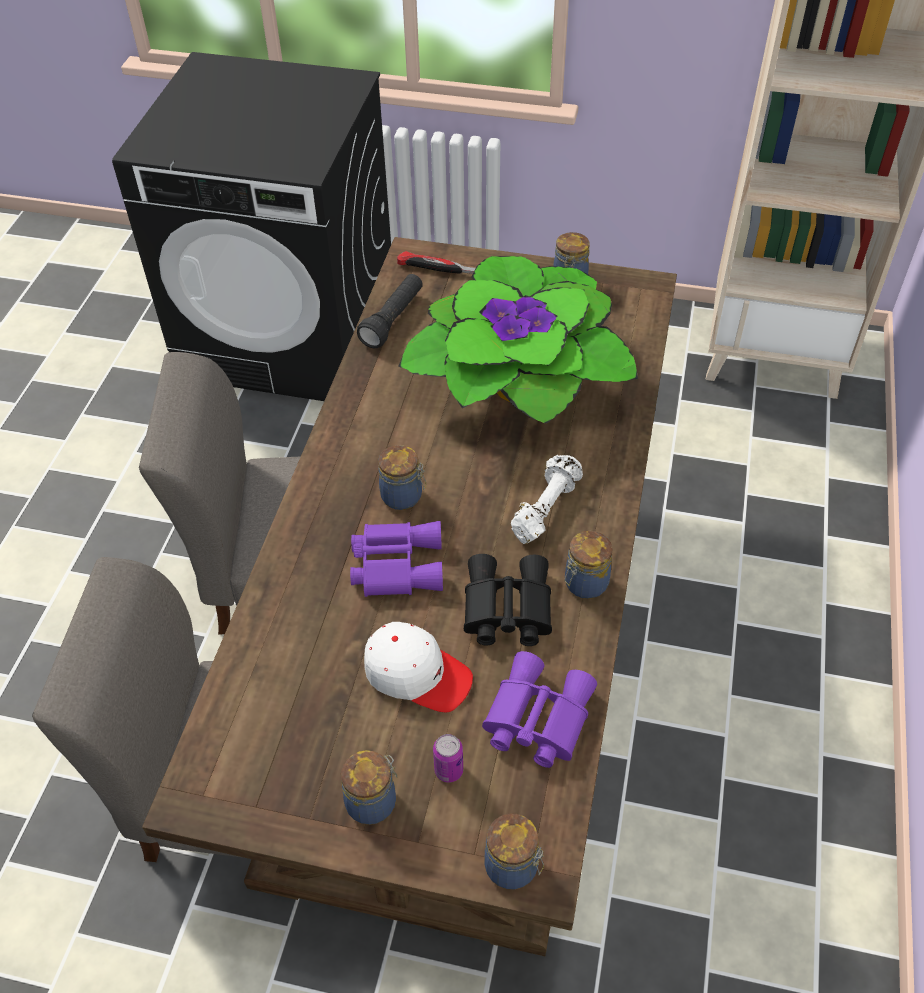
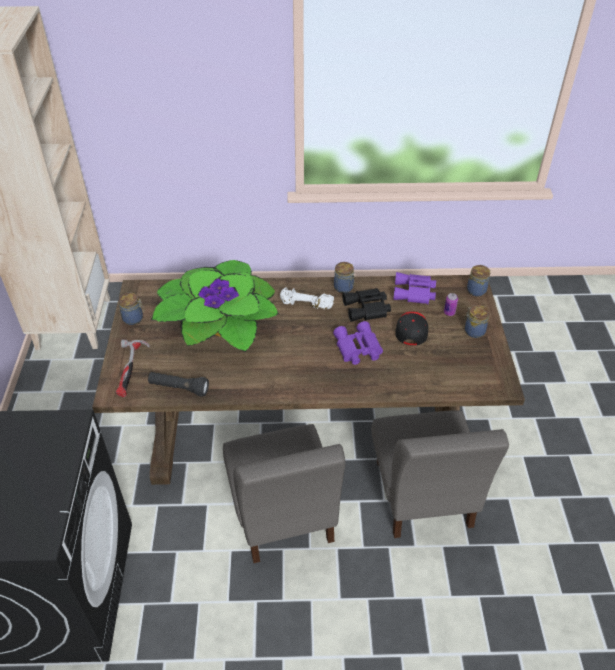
camera: 105 degrees left, 5 degrees down
white cap [364,622,473,712] -> black cap [395,311,428,345]
jar [378,445,426,510] -> none

